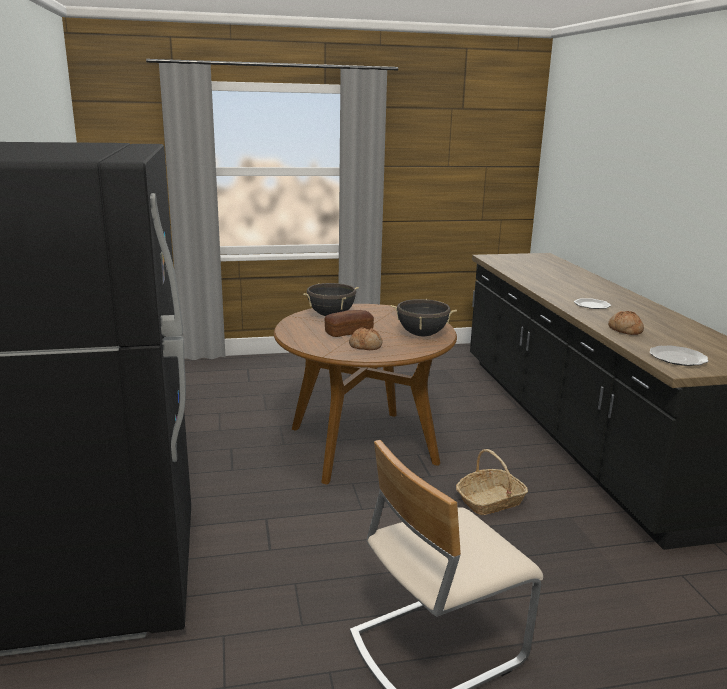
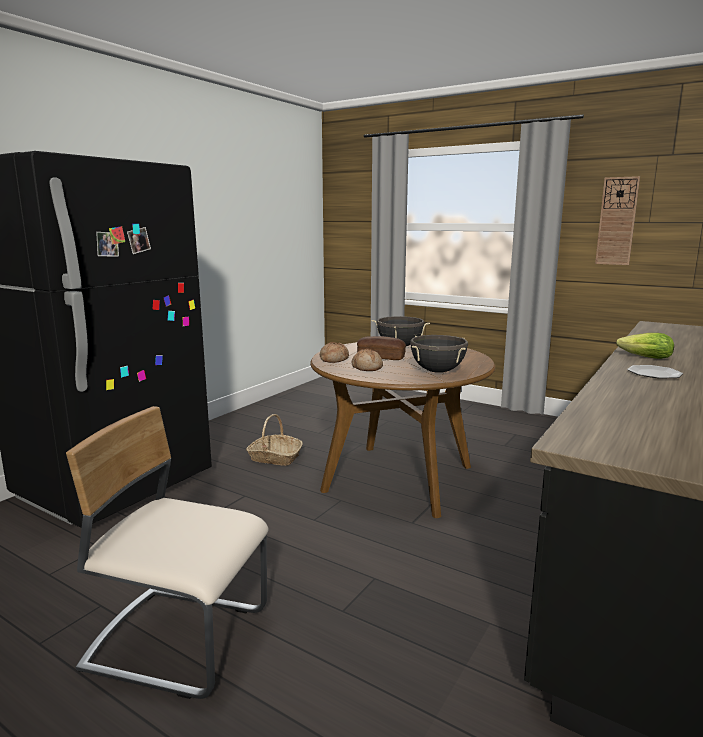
camera: 45 degrees right, 5 degrees down
basket [456,449,528,515] -> basket moved to [246,414,303,466]
bread [608,311,644,335] -> bread moved to [320,342,349,363]
plate [649,345,708,366] -> none
none -> wall clock [595,176,640,265]
none -> lettuce [616,333,674,359]

